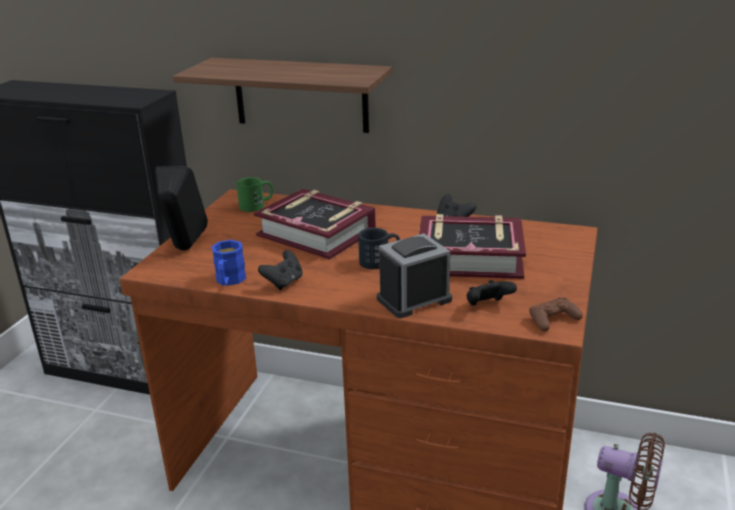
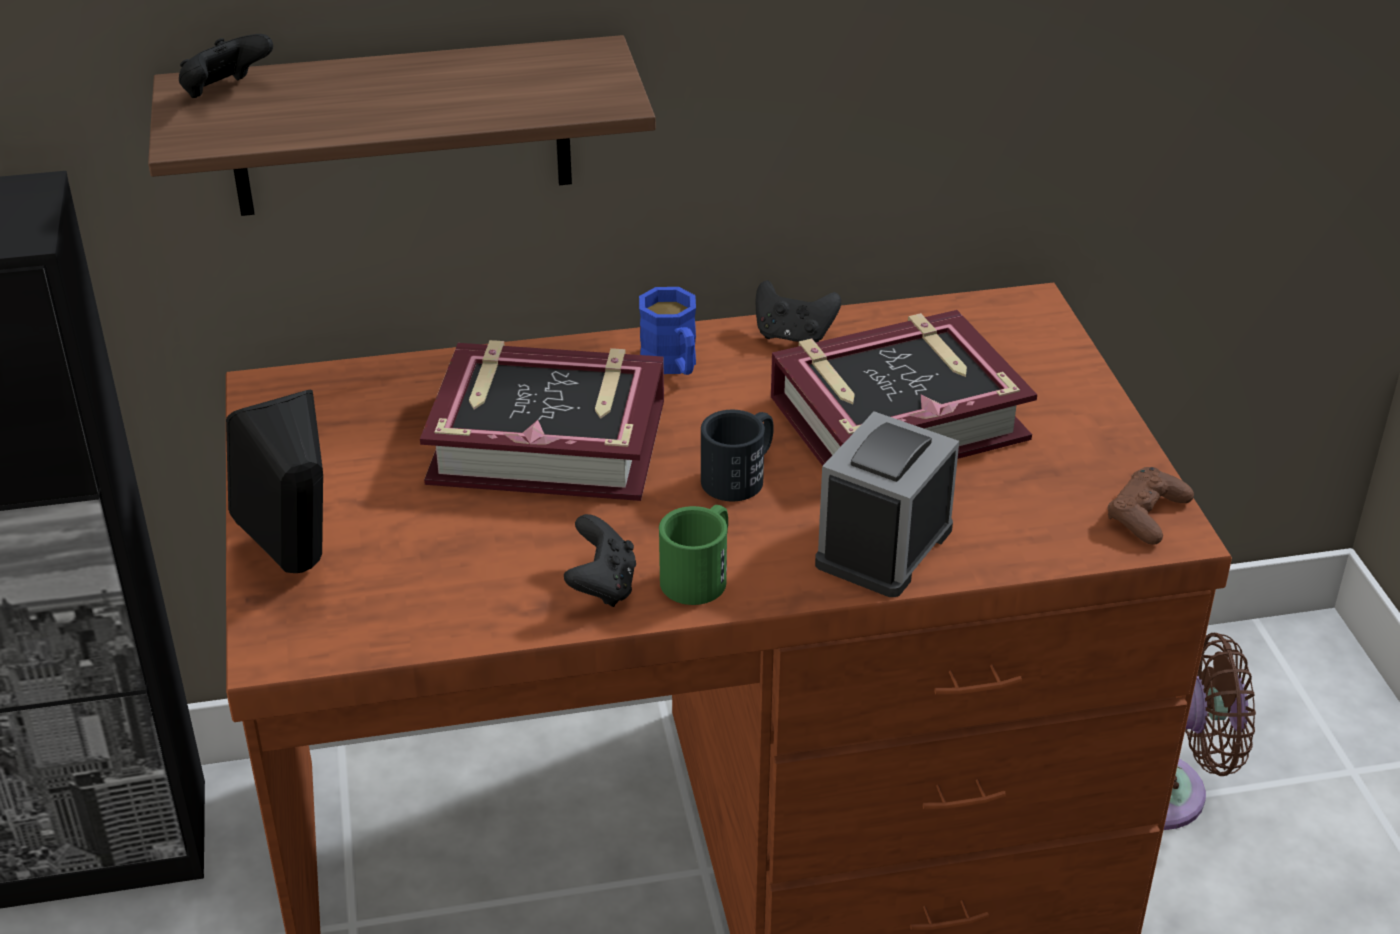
camera: 30 degrees left, 10 degrees up
blue mug [211,240,246,286] -> blue mug moved to [639,287,696,375]
green mug [236,177,273,212] -> green mug moved to [659,505,728,605]
black game controller [467,280,517,306] -> black game controller moved to [179,34,273,98]

